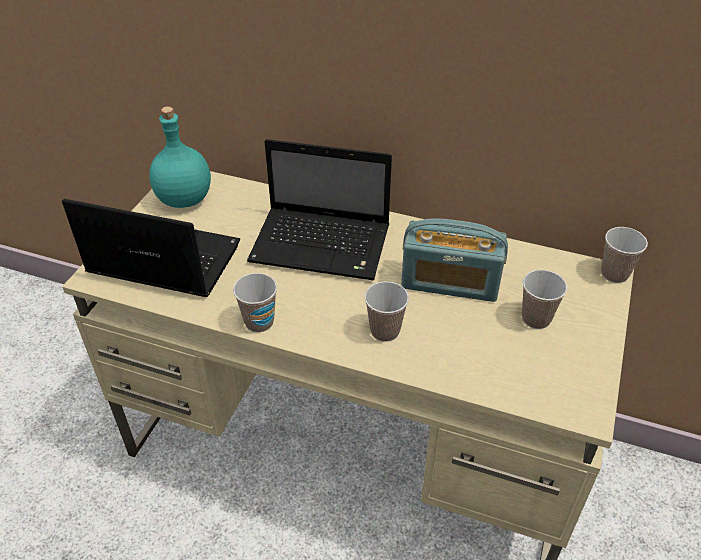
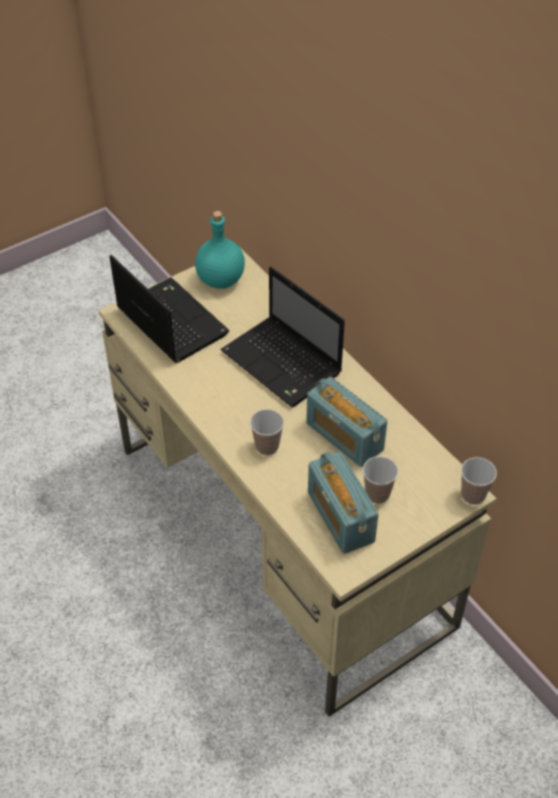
camera: 35 degrees right, 5 degrees up
cup [233,273,277,332] -> none
none -> radio [308,452,379,554]

